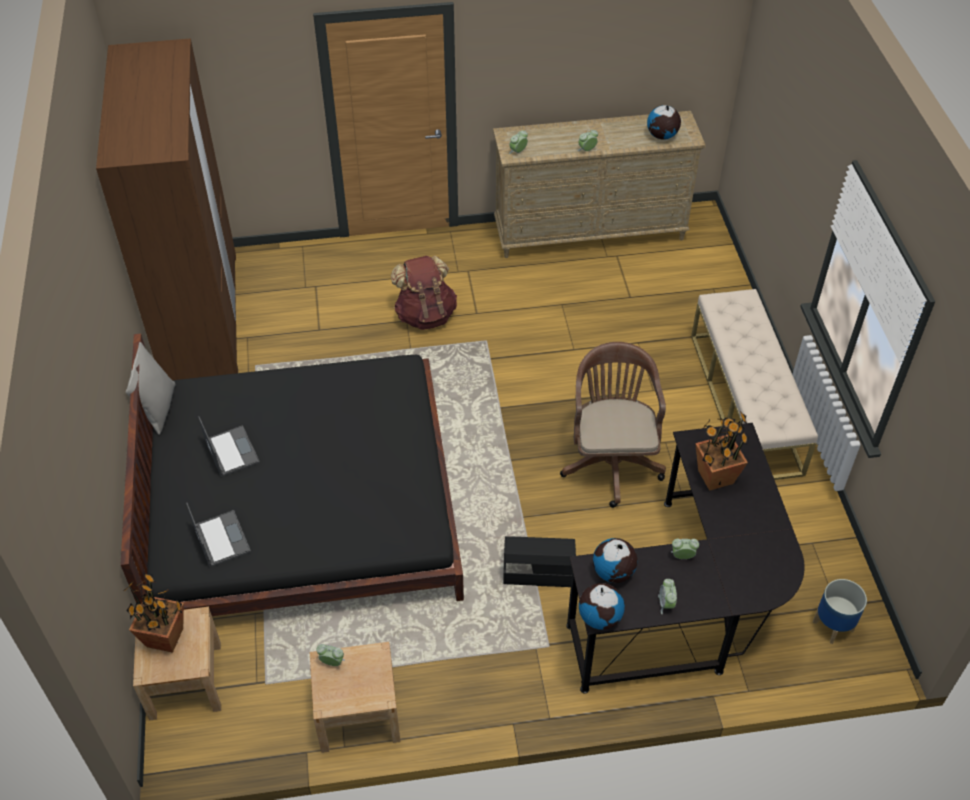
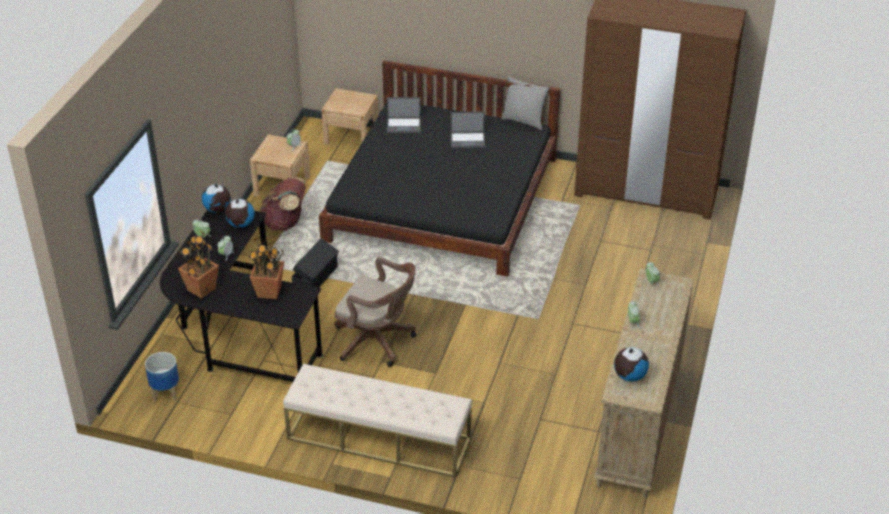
camera: 115 degrees right, 10 degrees down
potted plant [123,573,184,653] -> potted plant moved to [178,230,219,298]
brown backpack [391,256,457,330] -> brown backpack moved to [260,177,306,231]

